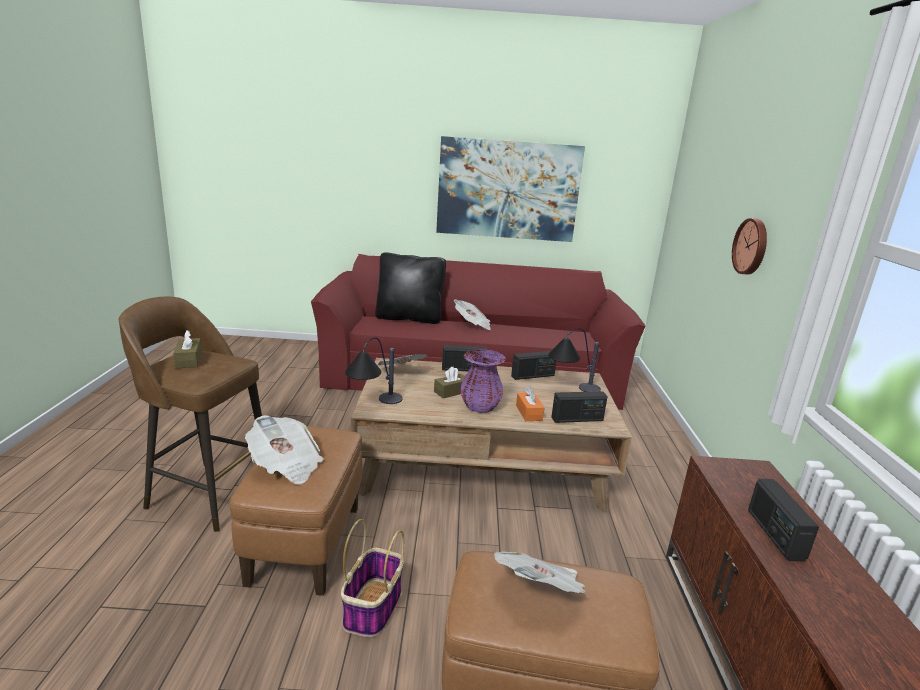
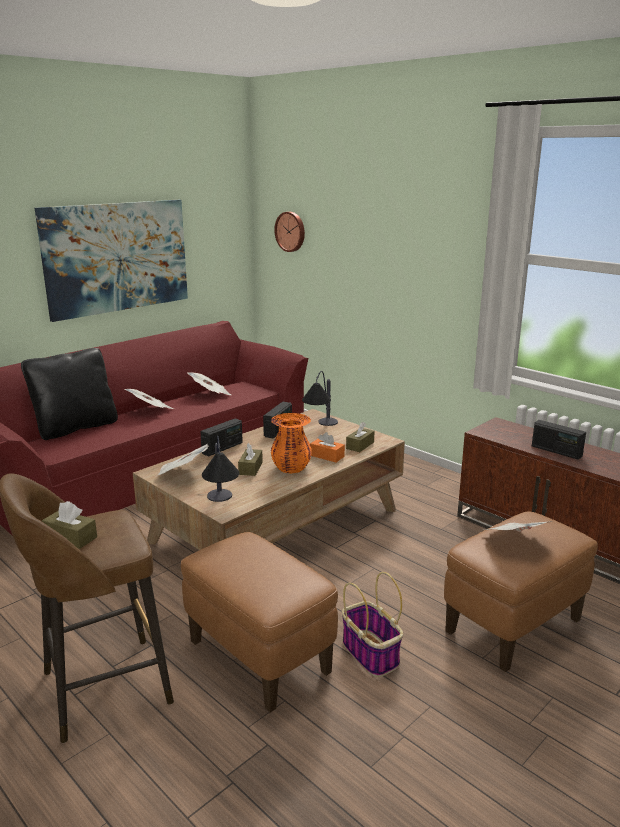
camera: 45 degrees left, 0 degrees up
newspaper [245,415,323,485] -> newspaper moved to [187,372,231,395]
purple vase [460,349,506,413] -> orange vase [271,413,312,474]
radio [551,391,608,423] -> brown tissue box [346,422,374,452]
wall clock [732,218,767,275] -> wall clock moved to [274,212,305,252]

